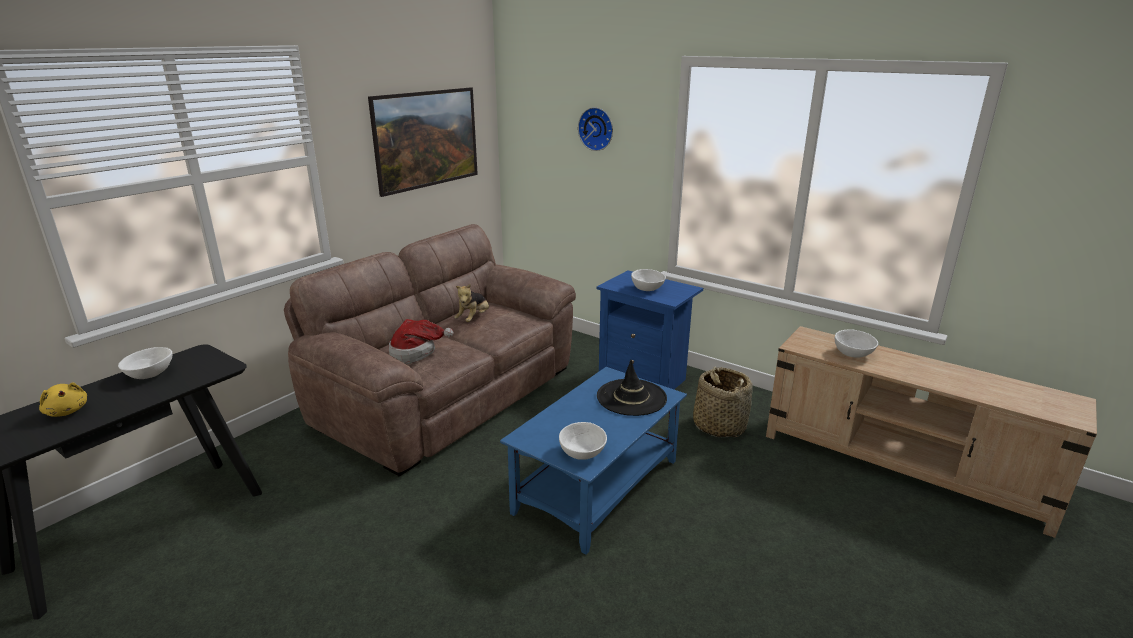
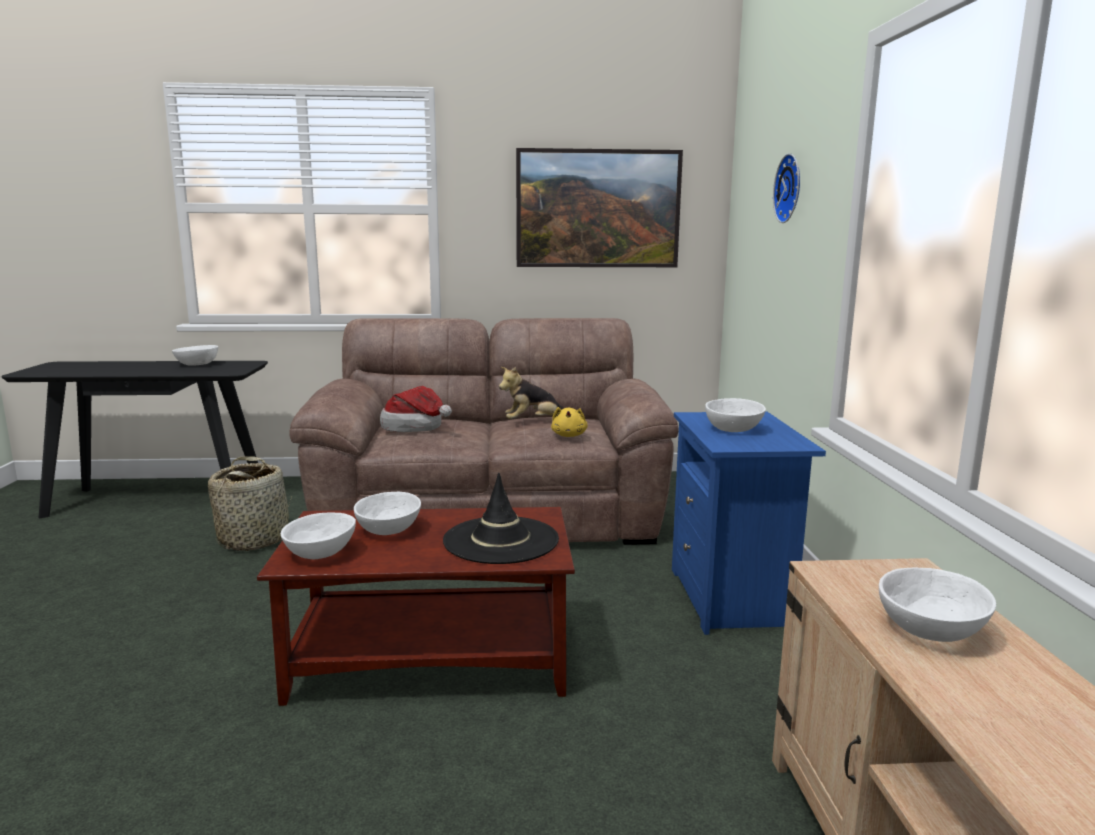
camera: 50 degrees right, 10 degrees down
yellow plush toy [39,383,87,417] -> yellow plush toy moved to [551,407,588,437]
blue coffee table [500,367,687,555] -> brown coffee table [257,507,575,706]
basket [693,366,753,437] -> basket moved to [208,456,292,551]
none -> white bowl [354,492,421,535]

